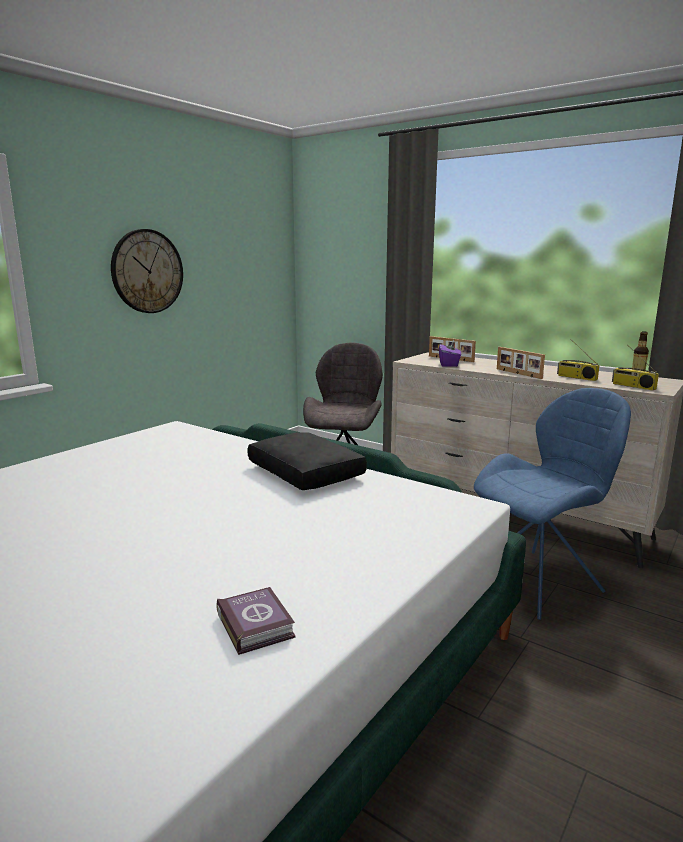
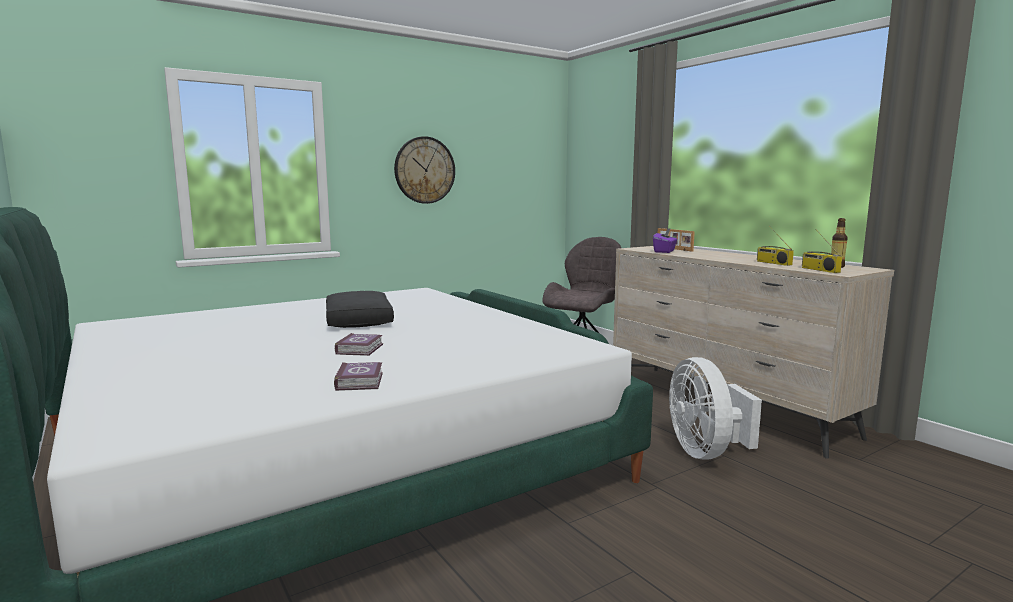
camera: 20 degrees right, 5 degrees down
black pillow [247,432,367,490] -> black pillow moved to [326,291,394,328]
blue chair [474,388,631,620] -> white fan [669,357,762,460]
picture frame [497,347,545,379] -> none
none -> book [335,333,383,356]

